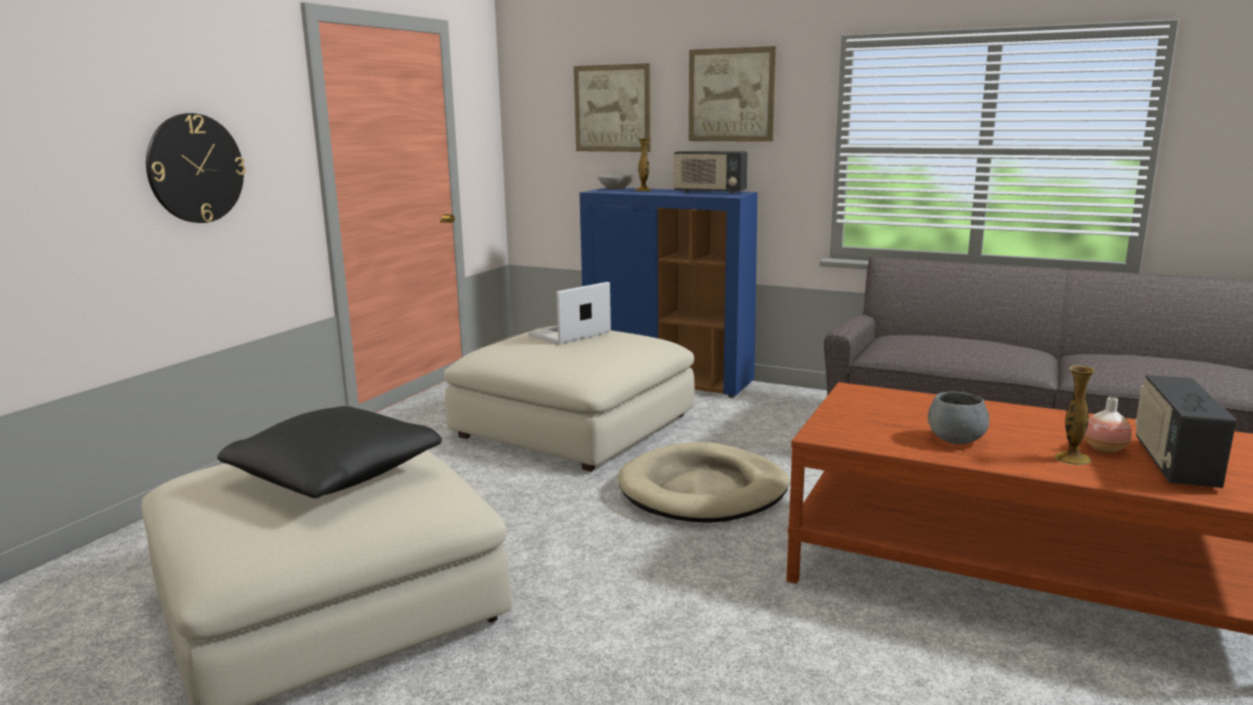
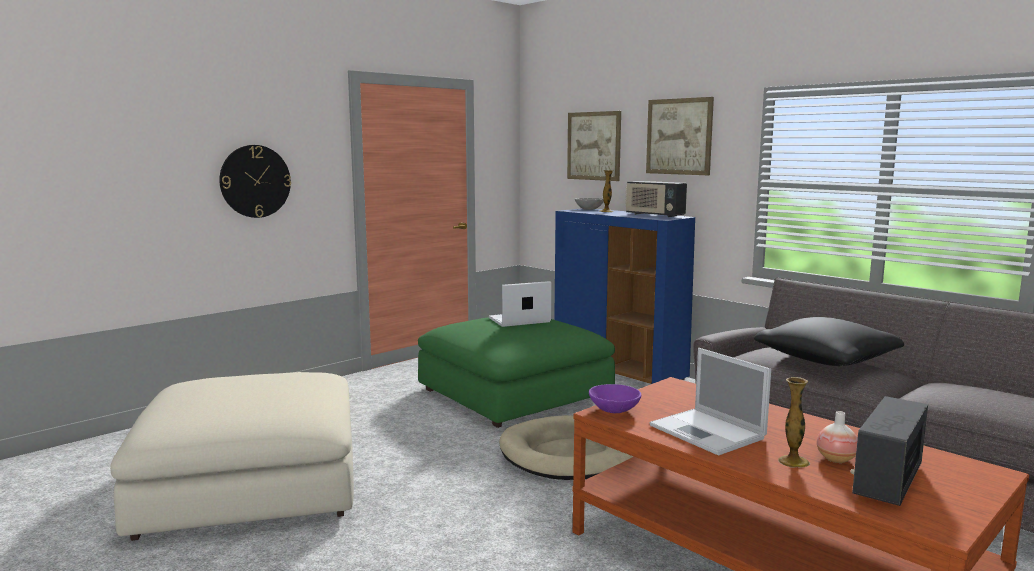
camera: 20 degrees right, 5 degrees down
black pillow [217,406,442,498] -> black pillow moved to [754,317,904,366]
beige ottoman [444,325,695,472] -> green ottoman [418,317,615,428]
grey bowl [928,391,989,444] -> laptop [650,348,771,456]
none -> purple bowl [589,384,641,413]

